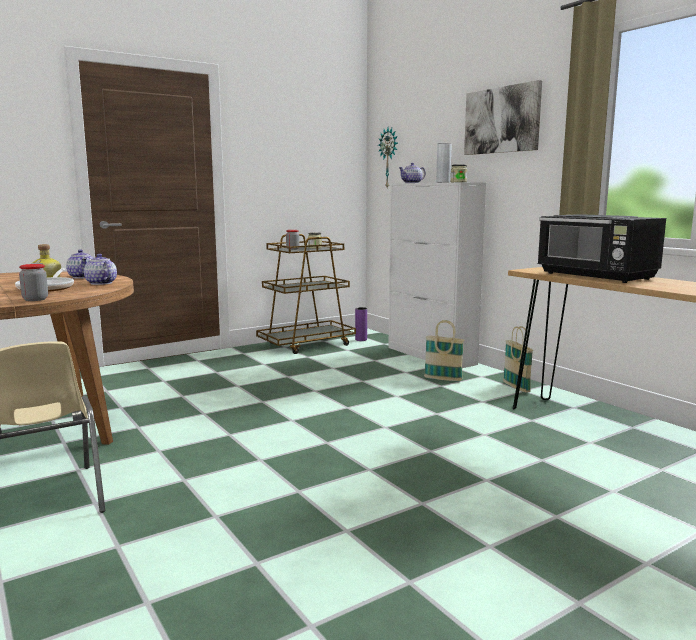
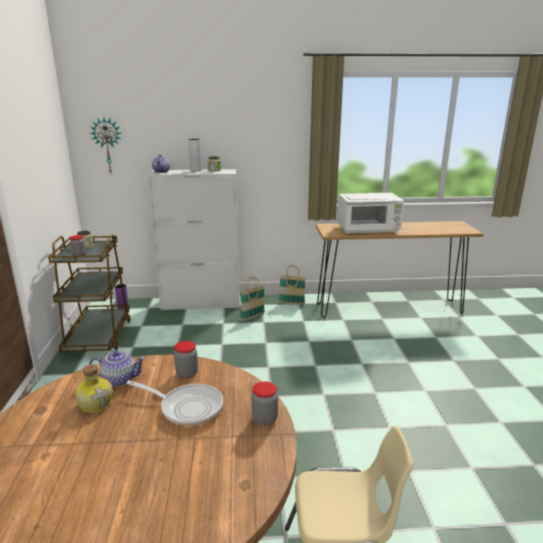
camera: 60 degrees left, 10 degrees up
teapot [84,254,117,285] -> jar [174,341,198,378]
picture [464,80,542,155] -> none
black microwave [537,214,666,283] -> white microwave [338,193,404,234]

